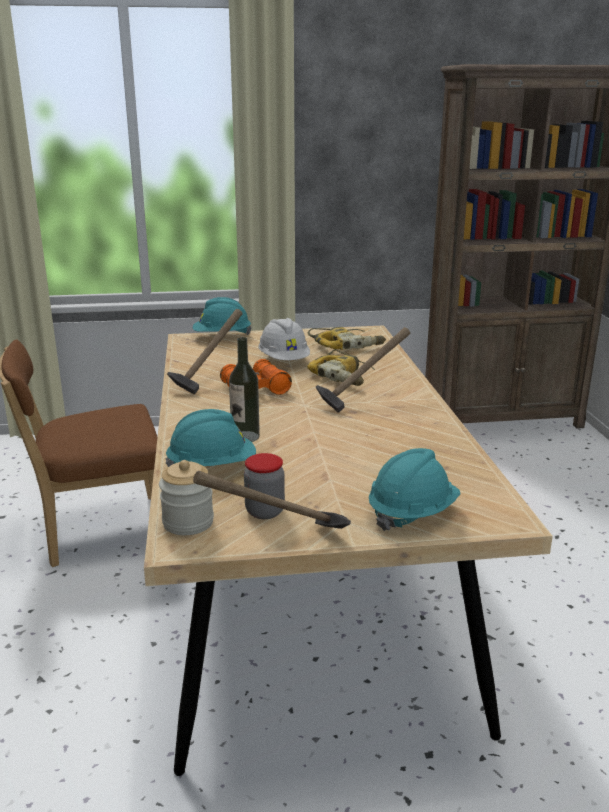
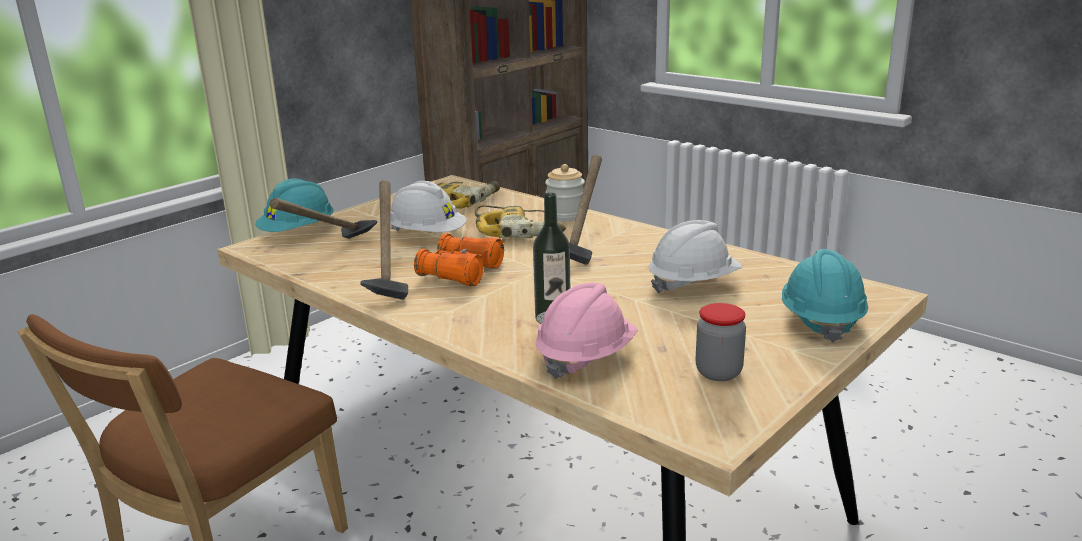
camera: 40 degrees left, 0 degrees up
jar [159,460,214,535] -> jar moved to [545,164,585,221]
turquoise hard hat [165,409,256,467] -> pink hard hat [535,283,638,379]
hammer [193,471,351,529] -> hammer moved to [270,198,377,239]
none -> white hard hat [648,220,742,294]

